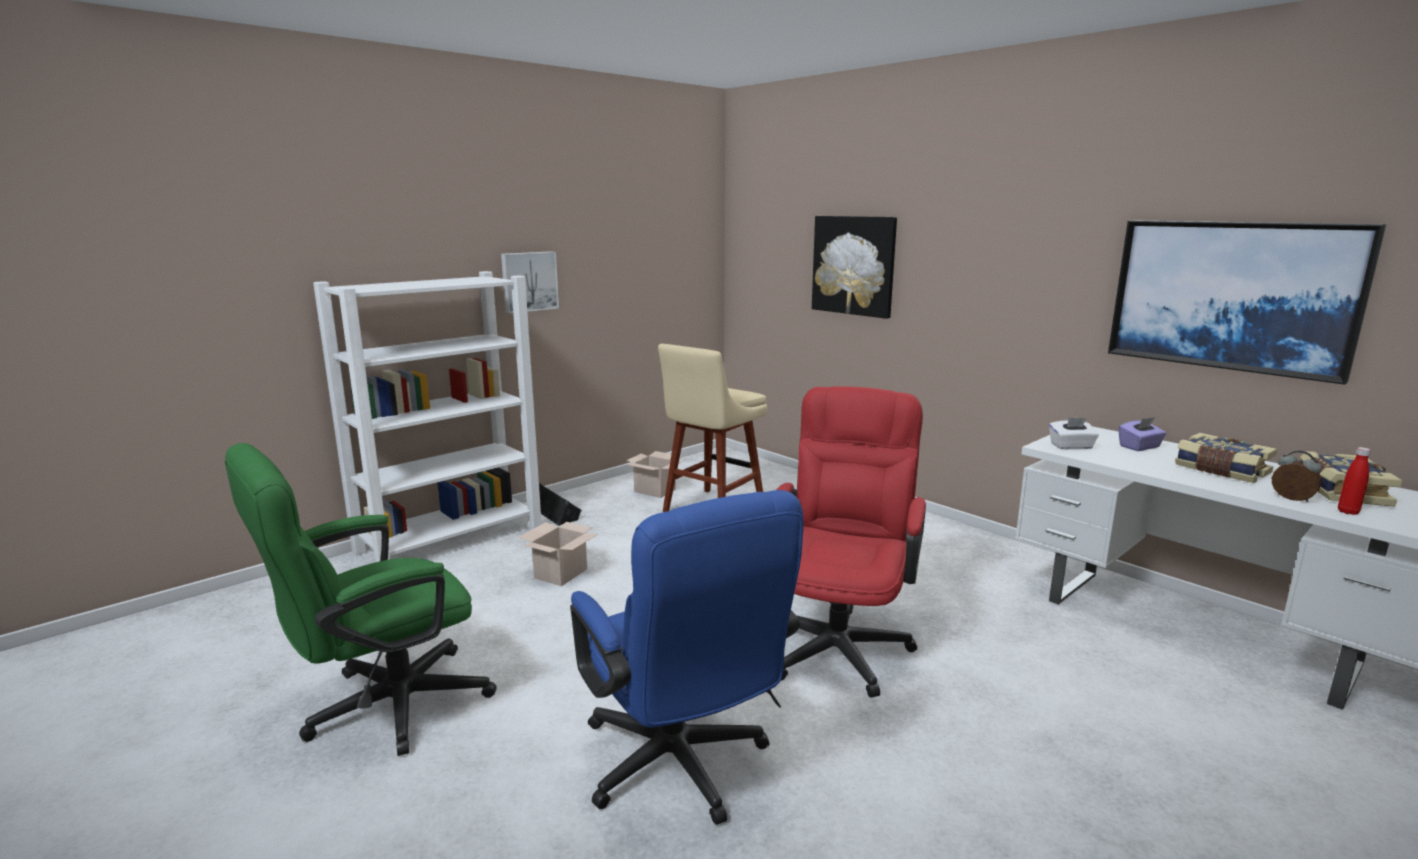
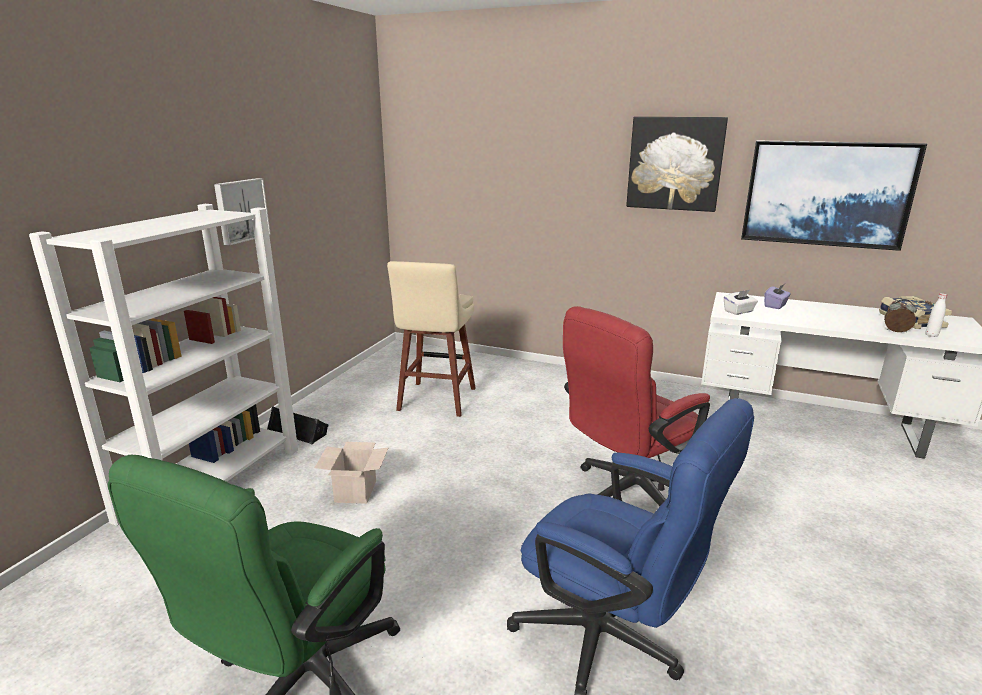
camera: 25 degrees left, 5 degrees up
cardboard box [626,451,683,498] -> none
red office chair [777,386,926,698] -> red office chair turned 120 degrees counterclockwise [563,306,710,506]
picture [812,216,897,319] -> picture moved to [626,117,728,212]
book [1175,433,1277,483] -> none
red bottle [1338,447,1371,515] -> white bottle [925,293,947,337]

